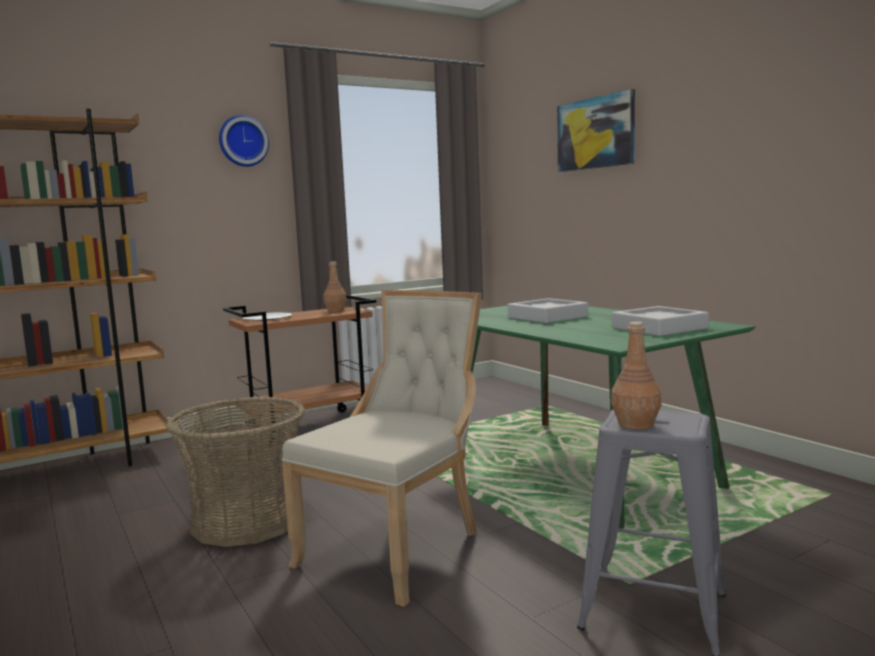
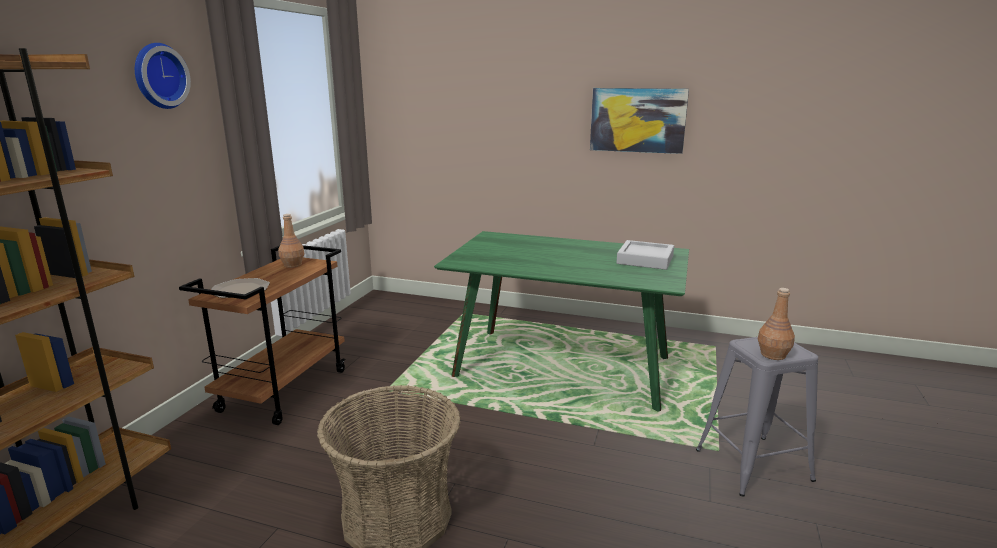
camera: 40 degrees left, 10 degrees up
beige chair [282,290,482,607] -> none
grey tray [507,298,588,323] -> none
picture [557,89,635,172] -> picture moved to [590,88,689,154]

